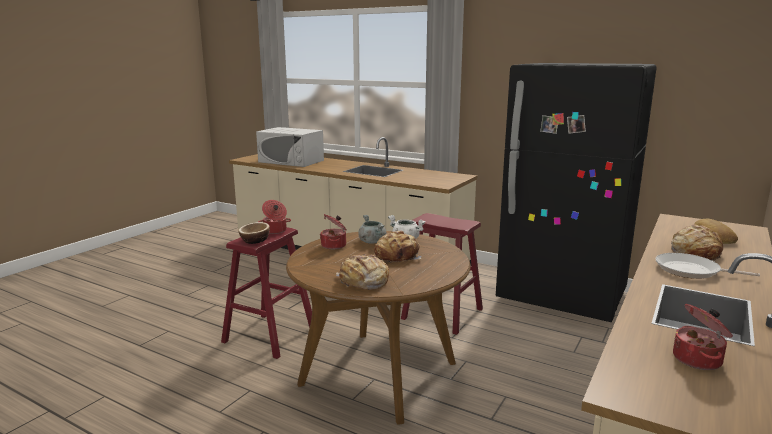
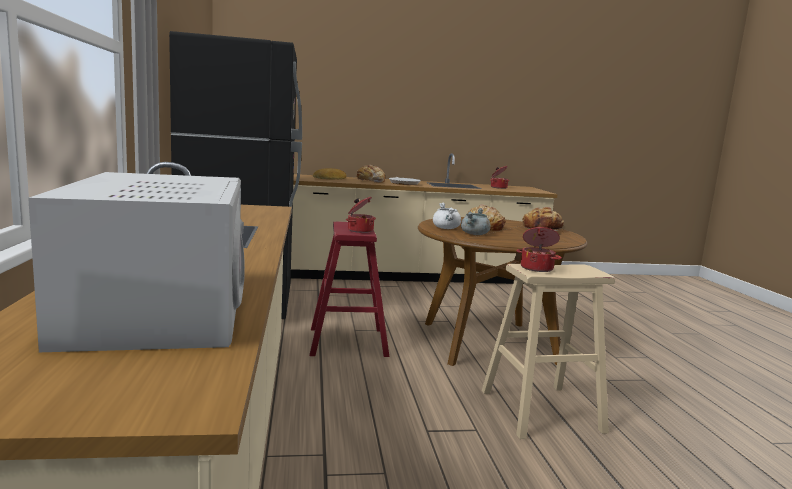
camera: 130 degrees left, 5 degrees down
red stool [221,227,312,359] -> beige stool [482,264,615,439]
bowl [238,222,270,244] -> none
cooking pot [320,214,347,249] -> cooking pot moved to [346,197,376,233]

